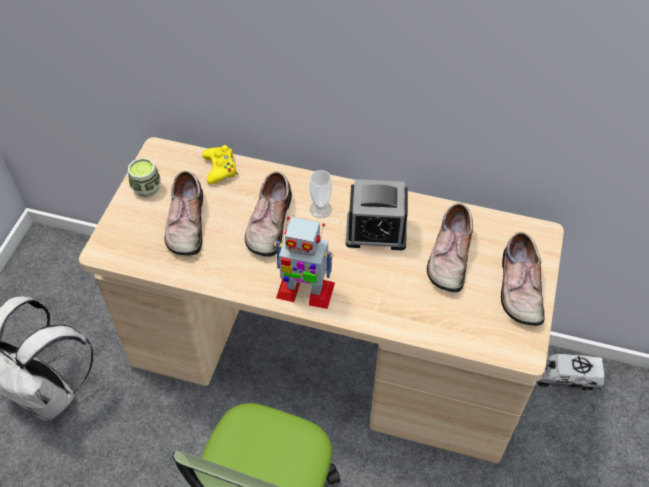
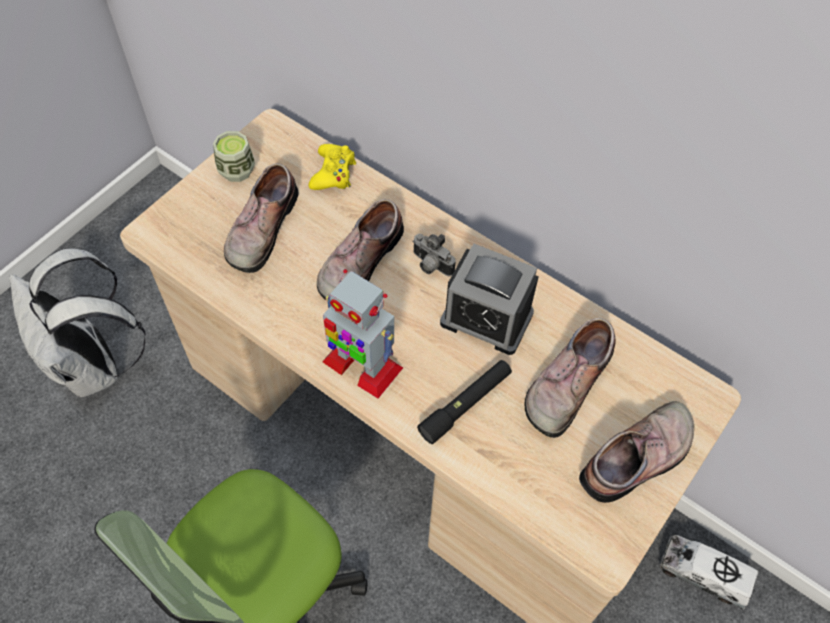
camera: 20 degrees right, 5 degrees up
cup [309,170,332,219] -> camera [412,234,456,276]
shoe [501,232,545,326] -> shoe turned 150 degrees counterclockwise [579,401,694,503]
none -> black flashlight [417,360,512,444]

